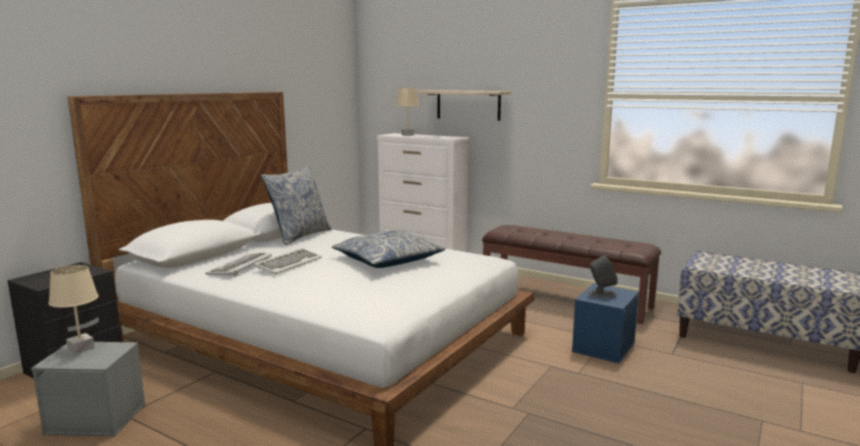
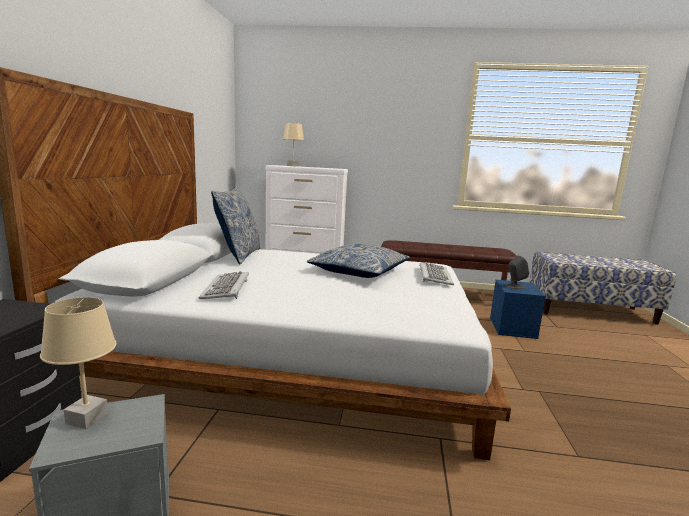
camera: 25 degrees left, 0 degrees up
keyboard [253,248,322,274] -> keyboard moved to [420,262,454,285]
shelf [416,90,511,121] -> none

